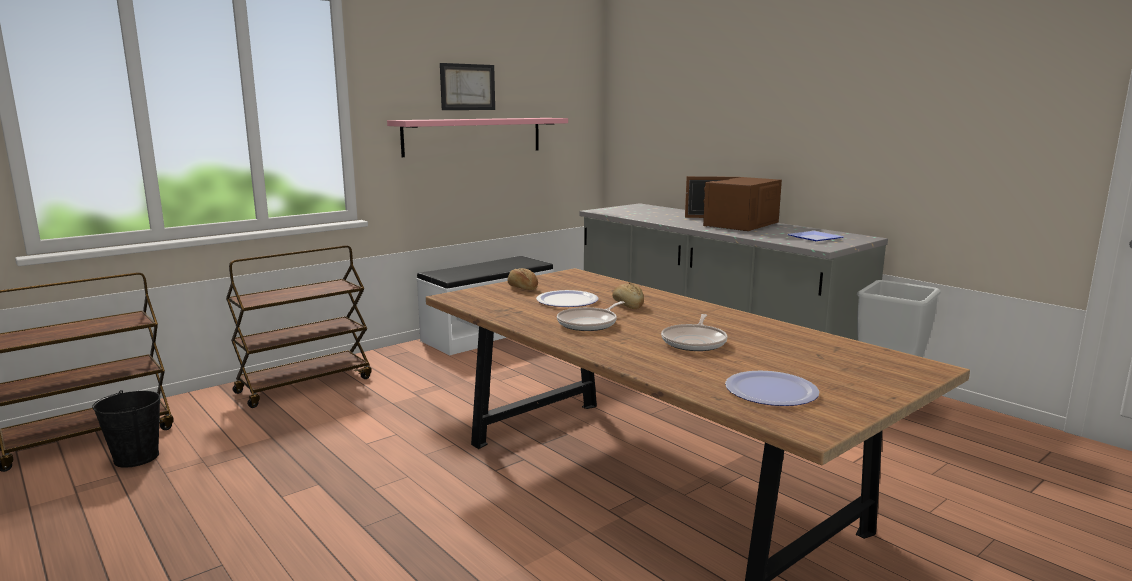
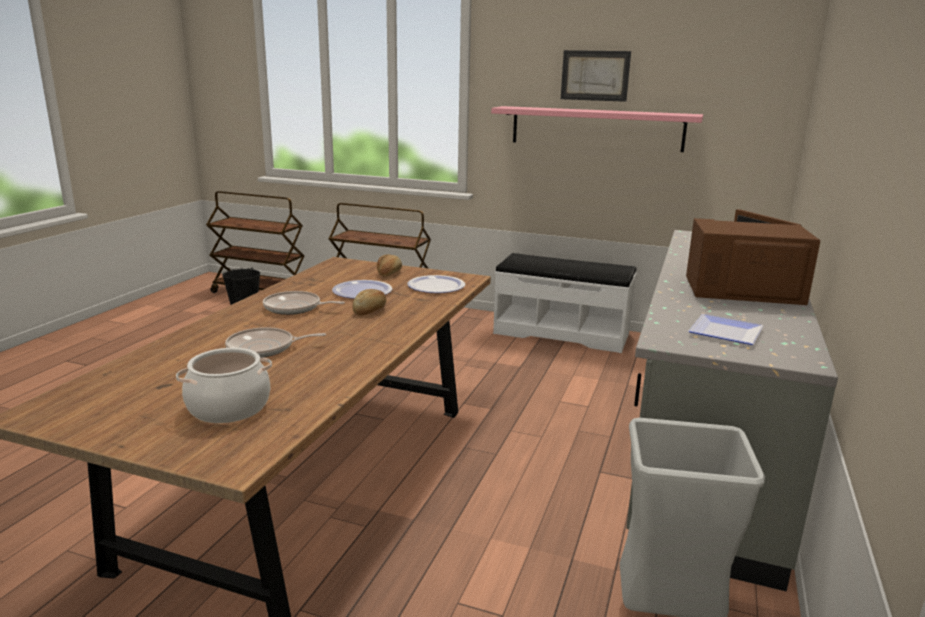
camera: 60 degrees right, 5 degrees up
plate [725,371,819,406] -> plate moved to [407,275,465,293]
none -> cooking pot [176,348,272,423]

